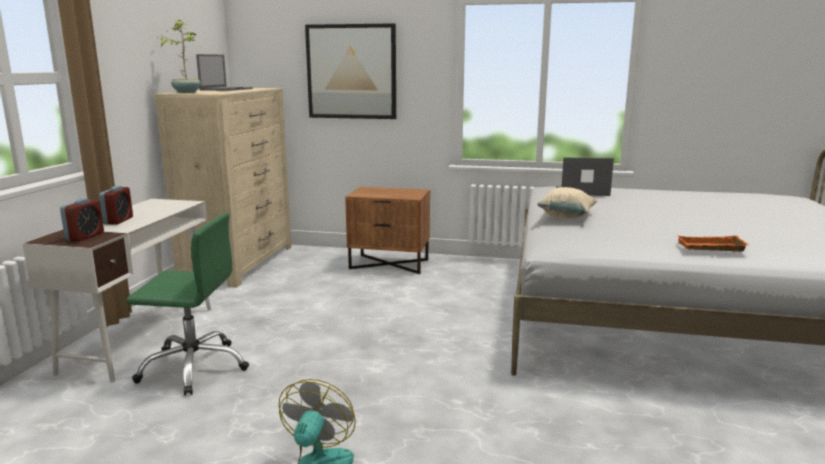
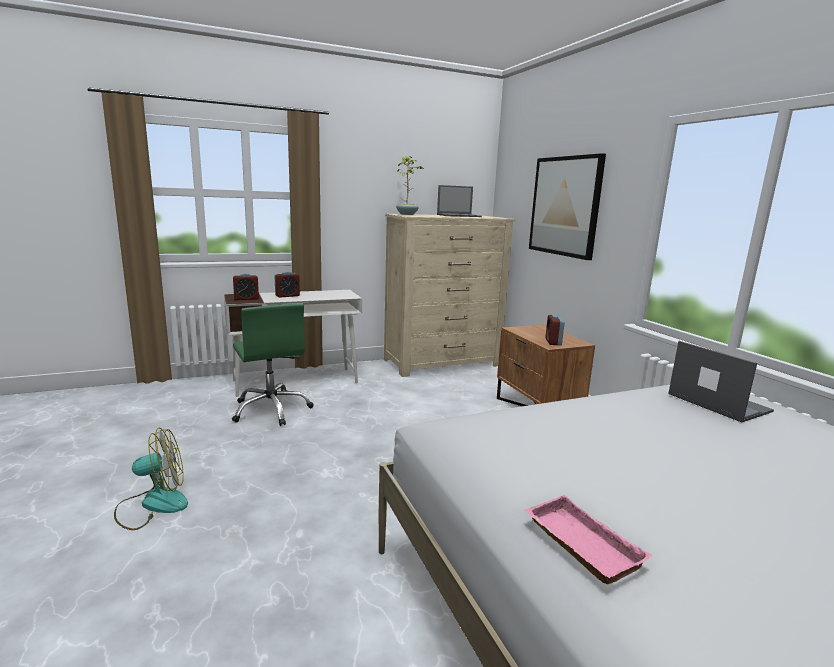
camera: 55 degrees right, 0 degrees up
beige pillow [537,187,598,219] -> none
orange tray [677,235,749,252] -> pink tray [524,495,652,584]
none -> alarm clock [545,314,565,346]

